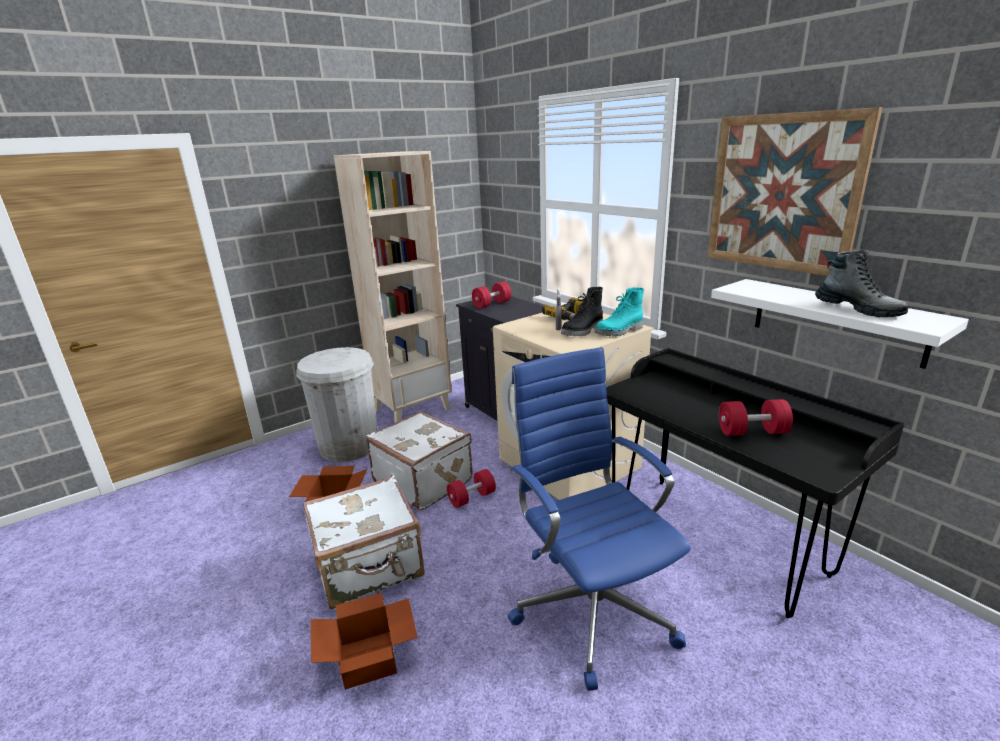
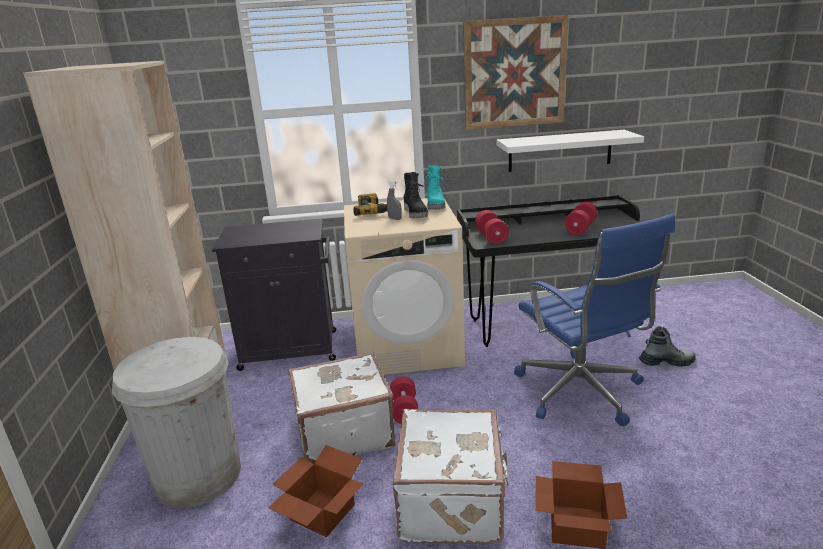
camera: 60 degrees left, 0 degrees up
red dumbbell [472,282,511,308] -> red dumbbell moved to [475,210,509,244]
blue office chair [508,347,691,691] -> blue office chair turned 120 degrees counterclockwise [514,214,675,426]
boot [815,249,909,317] -> boot moved to [639,326,695,367]

